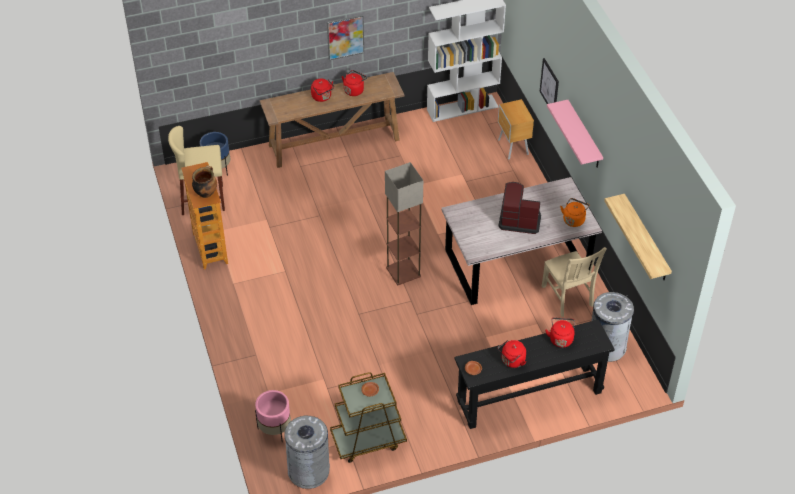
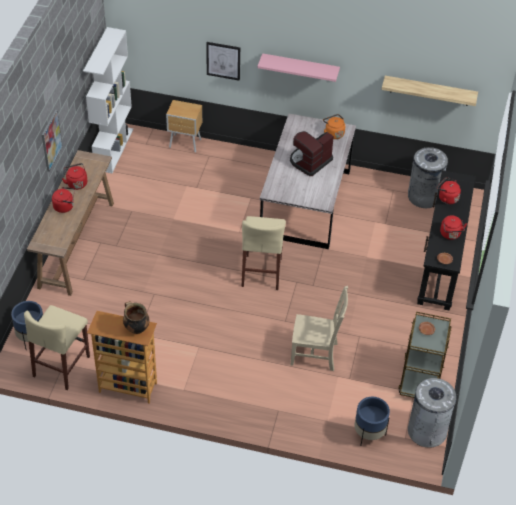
camera: 60 degrees left, 0 degrees up
pink planter [255,390,291,442] -> blue planter [354,397,390,446]
floor lamp [385,162,423,285] -> beige stool [242,216,286,290]
beige chair [542,247,607,317] -> beige chair moved to [291,286,348,371]

